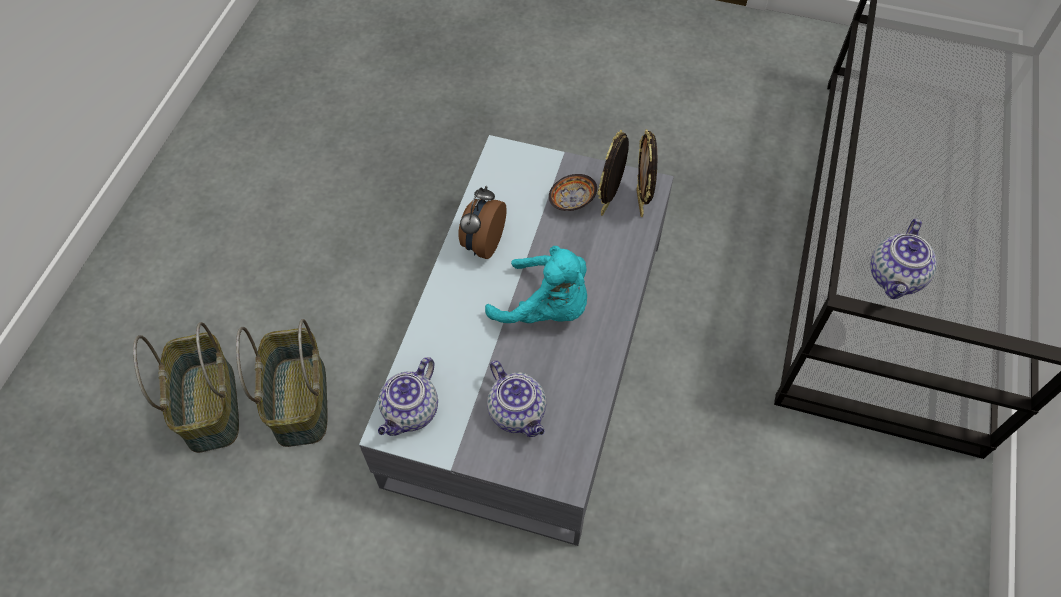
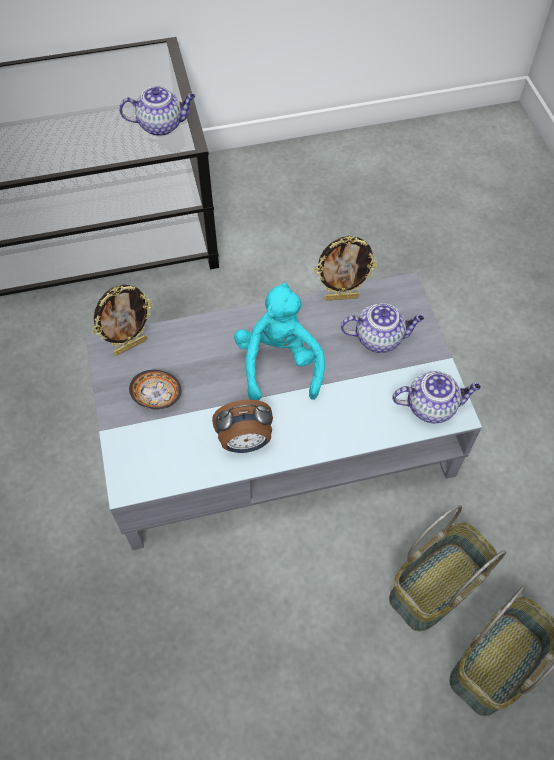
camera: 120 degrees left, 0 degrees up
teapot [487,360,546,437] -> teapot turned 60 degrees clockwise [341,303,424,353]
picture frame [597,130,629,216] -> picture frame moved to [314,236,378,300]

